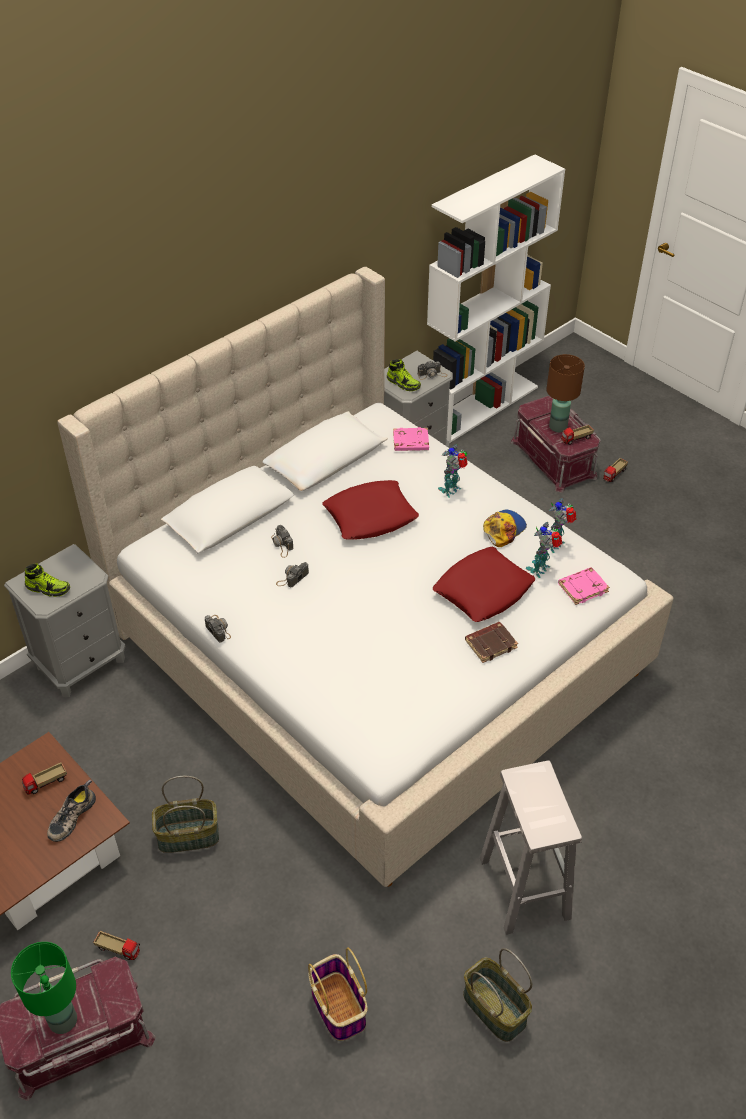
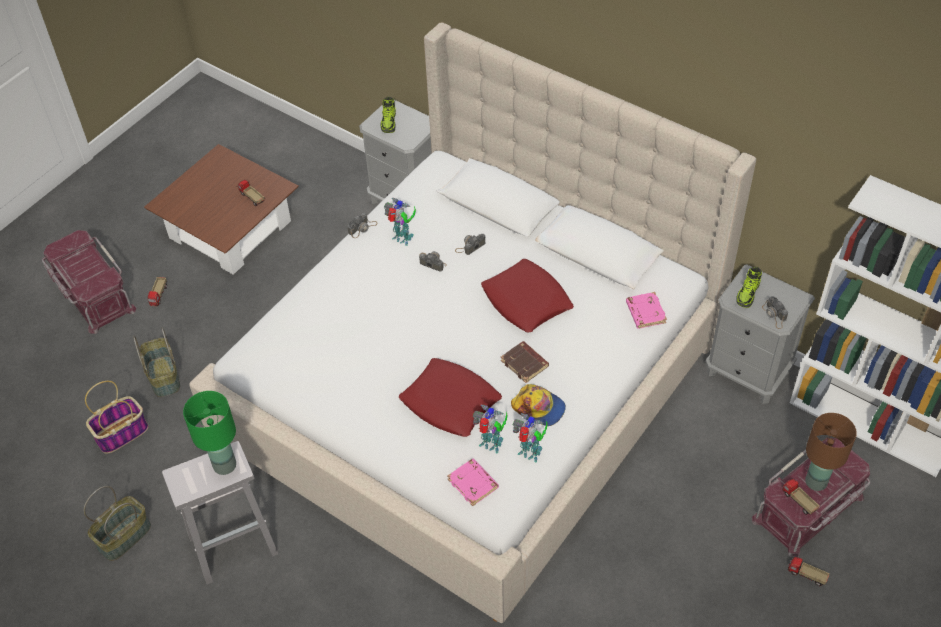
camera: 80 degrees right, 5 degrees up
green table lamp [11,942,77,1034] -> green table lamp moved to [183,391,236,475]
shoe [47,780,96,842] -> none
basket [152,776,219,853] -> basket moved to [133,327,180,397]
toy robot [438,444,468,498] -> toy robot moved to [384,198,416,246]
brown book [465,622,518,663] -> brown book moved to [501,341,549,383]

